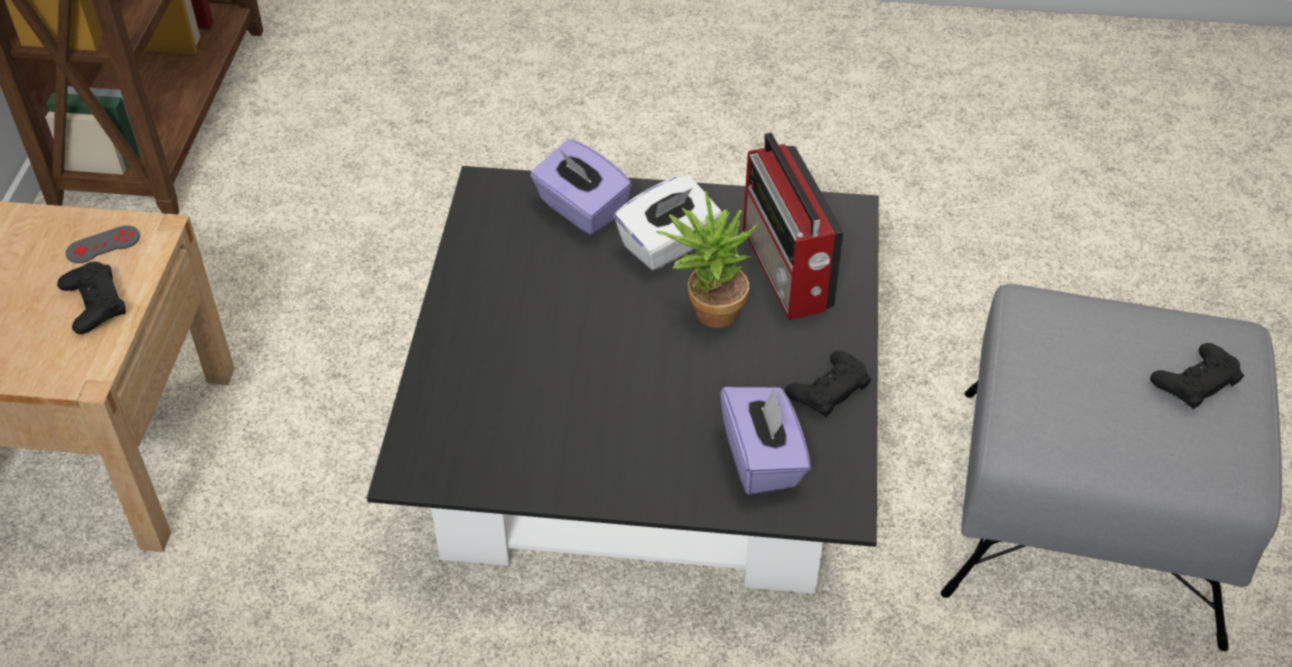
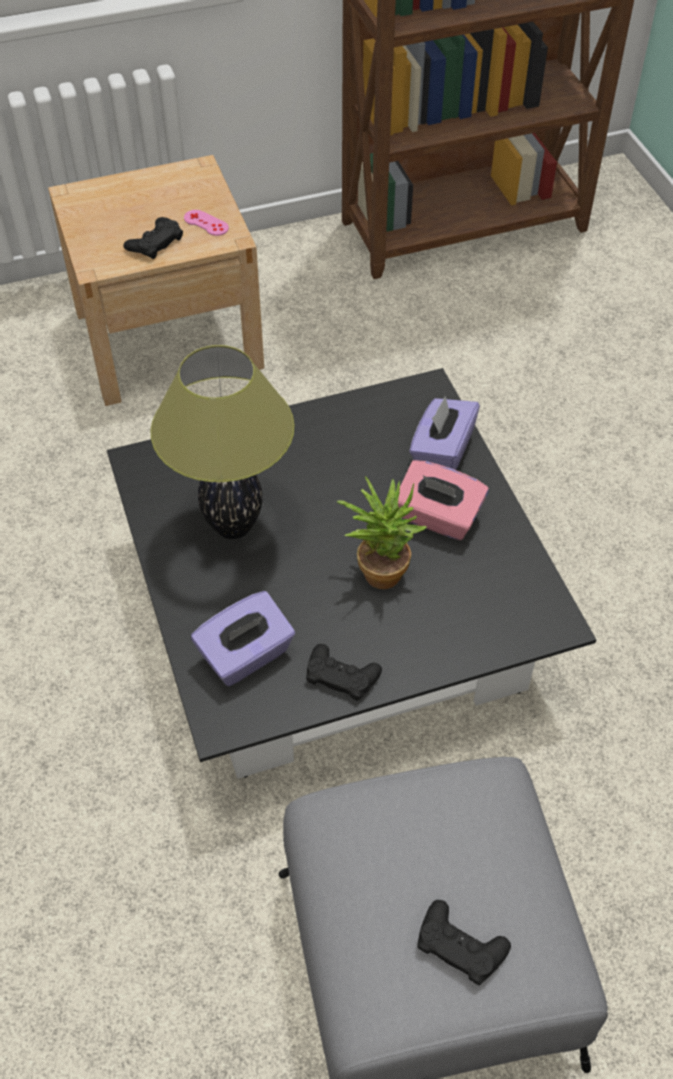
camera: 65 degrees right, 5 degrees up
grey game controller [65,225,140,263] -> pink game controller [184,210,229,236]
white tissue box [614,175,721,271] -> pink tissue box [398,460,489,540]
radio [743,132,844,320] -> none
none -> table lamp [150,345,295,539]

